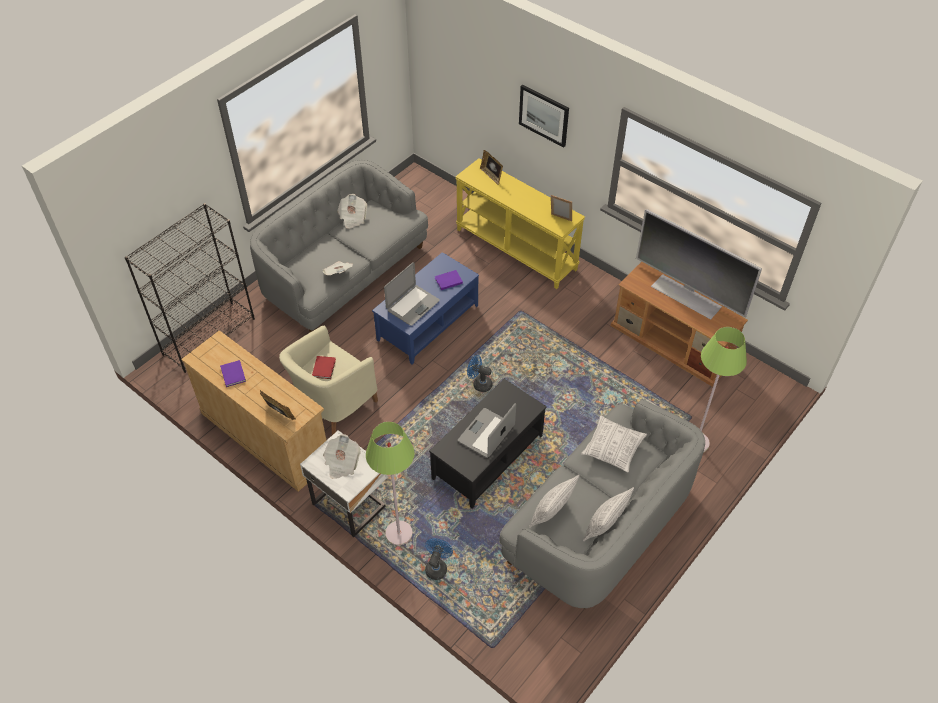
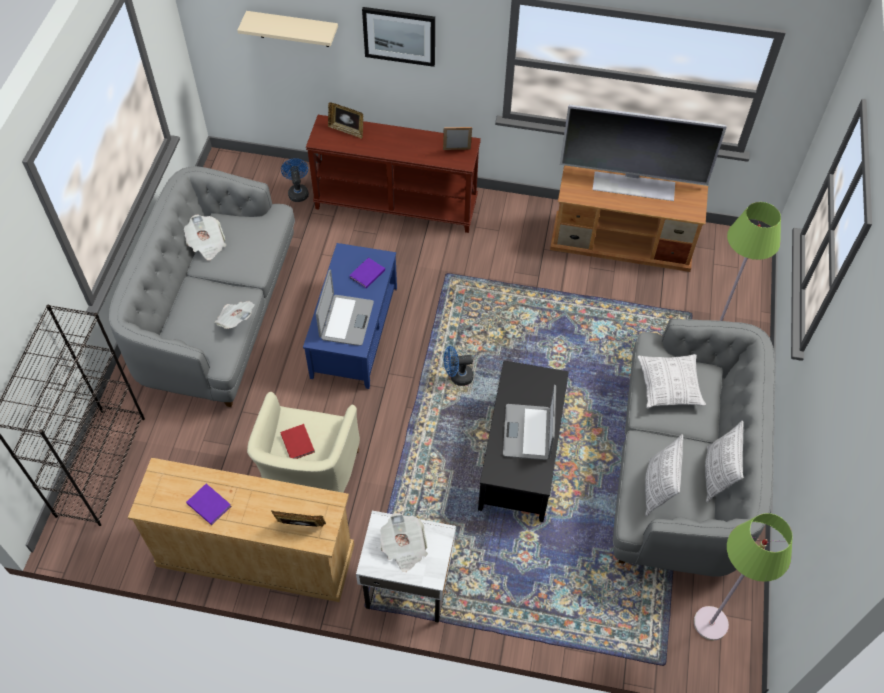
camera: 30 degrees left, 5 degrees up
green floor lamp [366,422,415,545] -> green floor lamp moved to [694,513,793,640]
blue fan [425,538,453,580] -> blue fan moved to [281,158,309,202]
yellow console table [455,158,585,289] -> brown console table [306,115,481,233]
none -> beige shelf [237,11,338,47]

